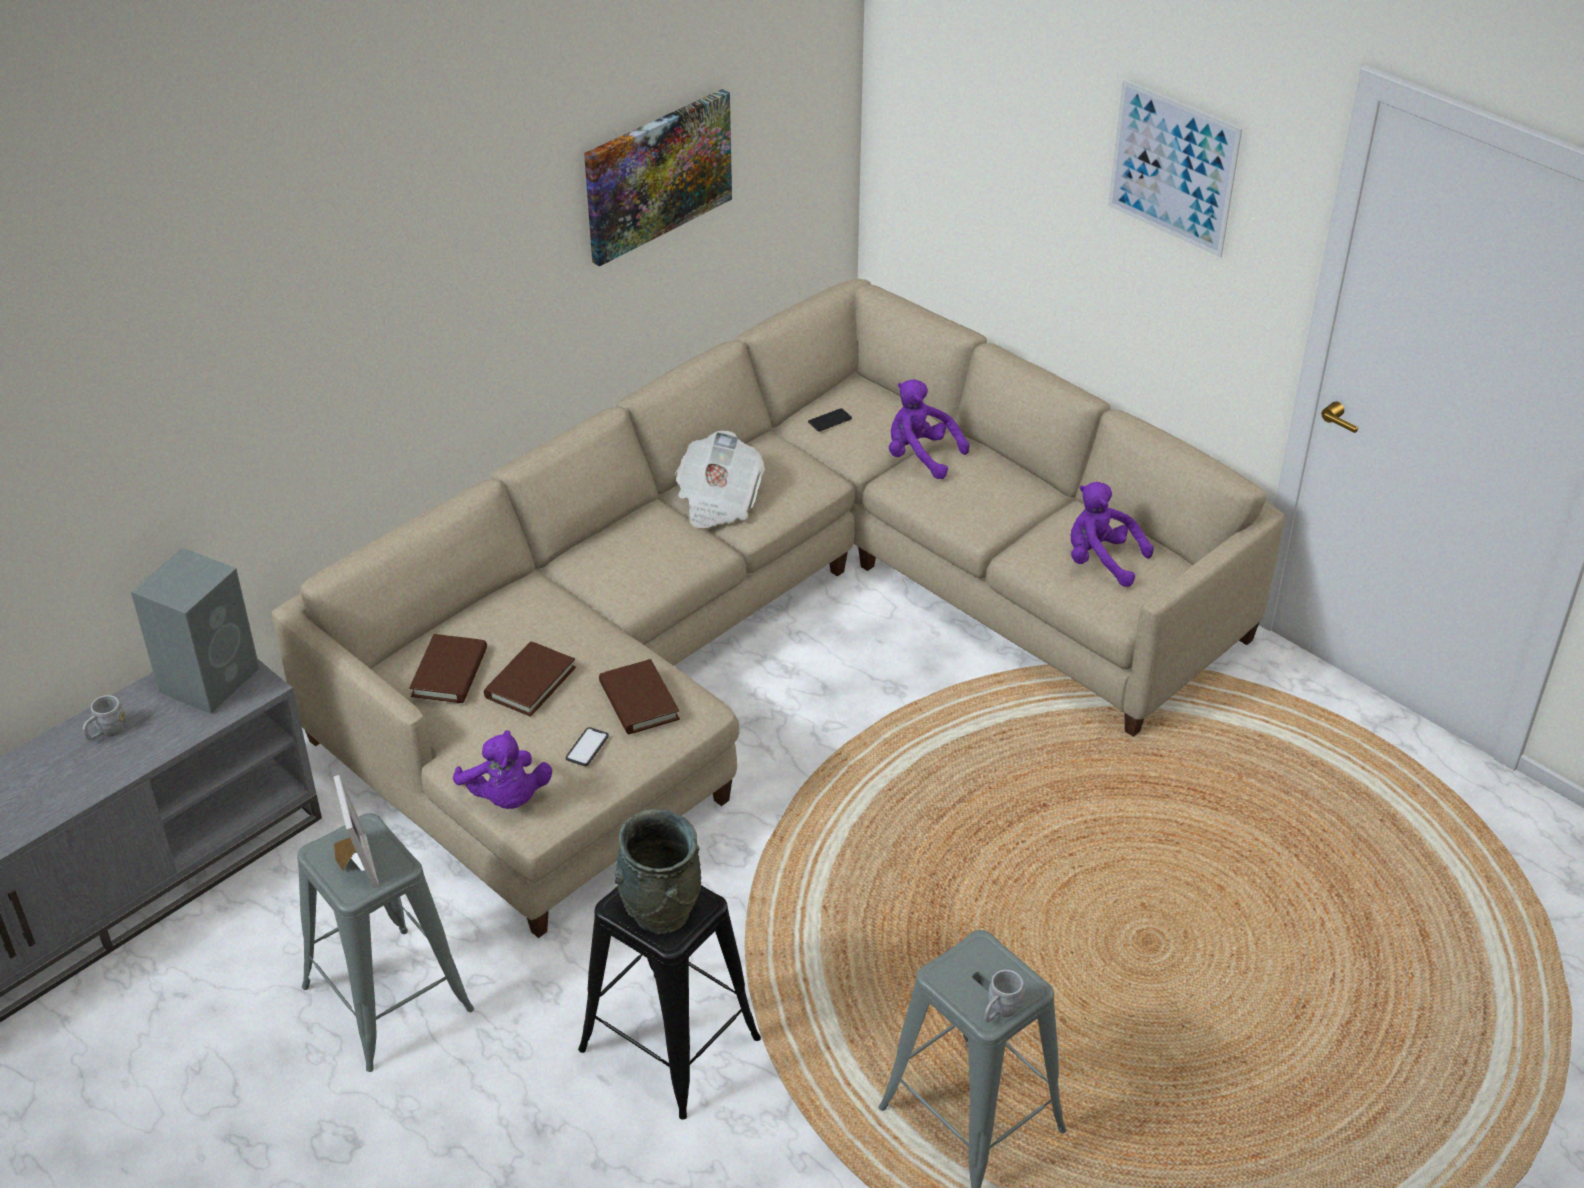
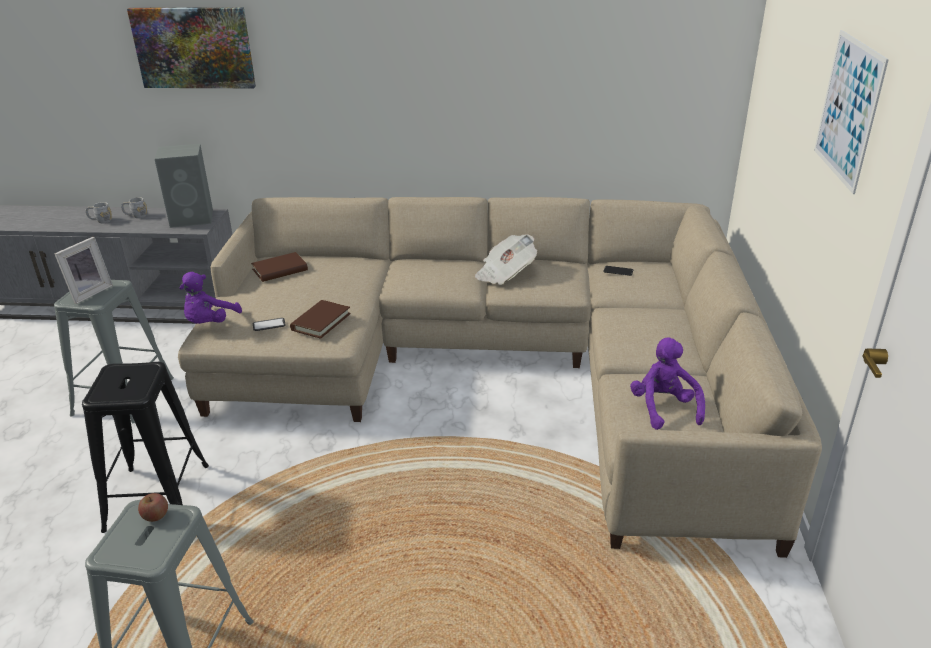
camera: 50 degrees right, 10 degrees down
brown book [484,641,576,717] -> none
picture [584,89,732,267] -> picture moved to [127,7,256,88]
grey vase [615,809,701,934] -> none
purple plush toy [889,379,970,479] -> none
grey mug [984,970,1024,1022] -> grey mug moved to [86,202,112,223]
none -> apple [138,493,168,522]

